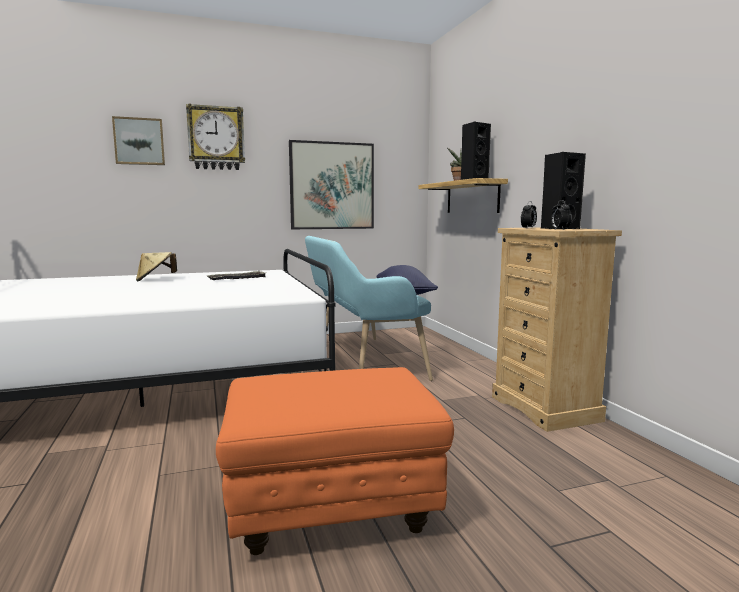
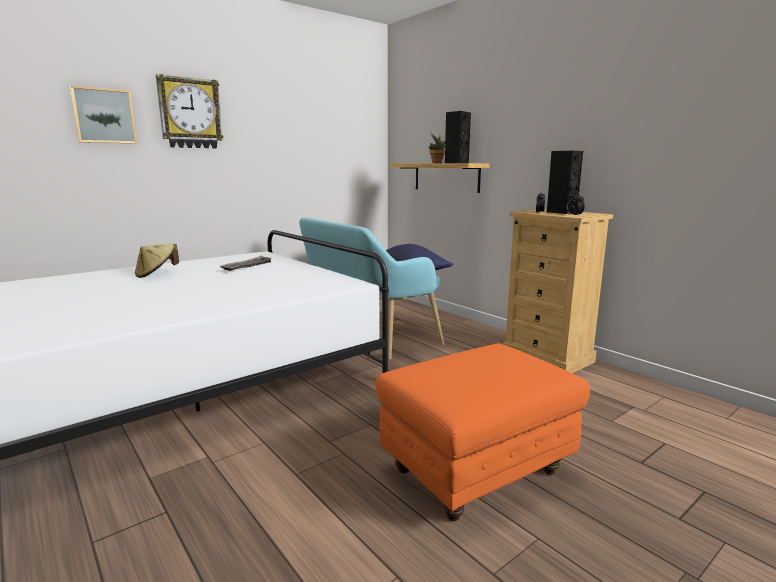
camera: 20 degrees left, 5 degrees up
picture [289,140,374,229] -> none

